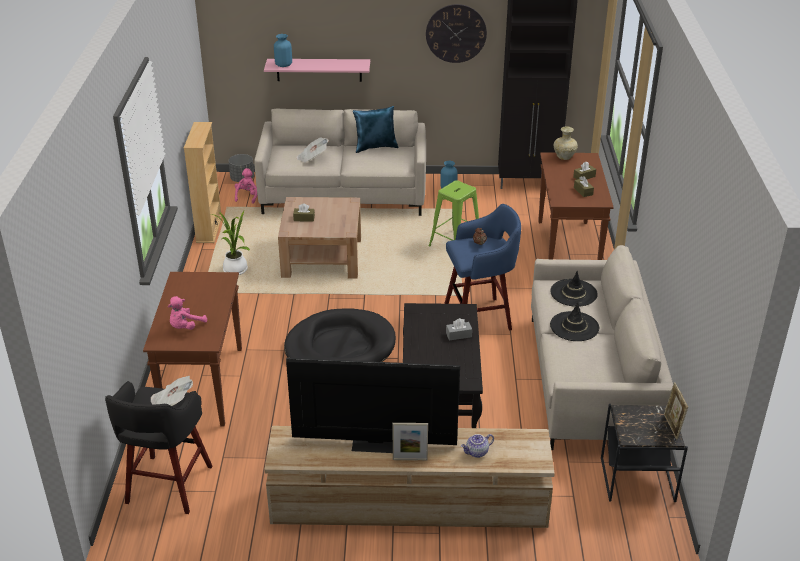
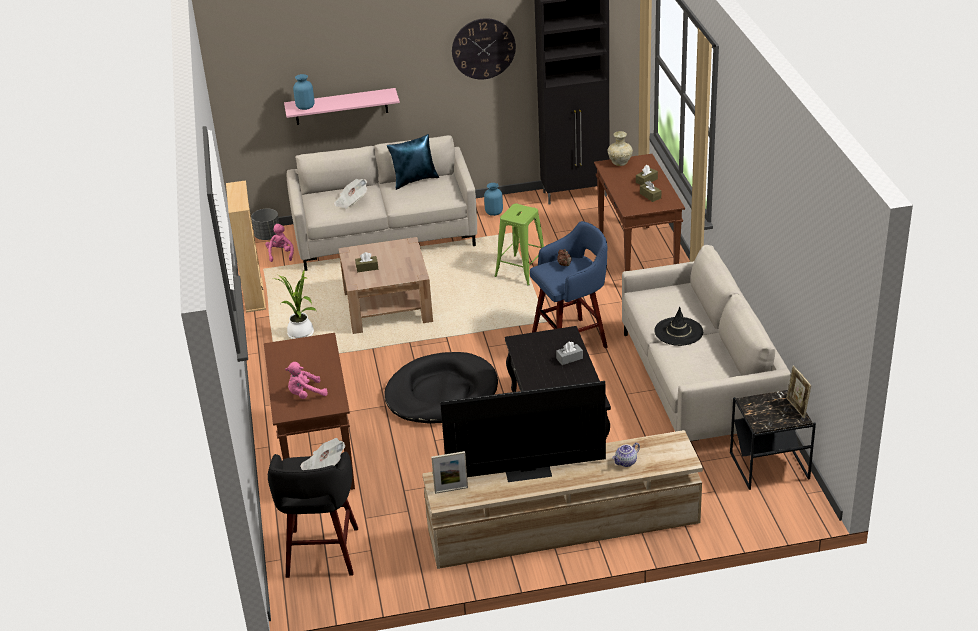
camera: 10 degrees left, 0 degrees up
pink plush toy [168,296,207,330] -> pink plush toy turned 45 degrees clockwise [285,362,328,399]
picture frame [393,423,428,460] -> picture frame moved to [431,451,468,494]
black hat [550,271,598,307] -> none

